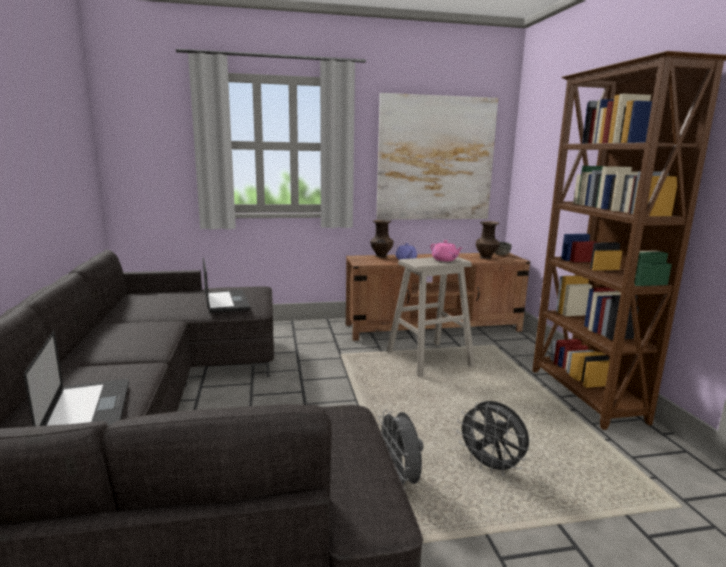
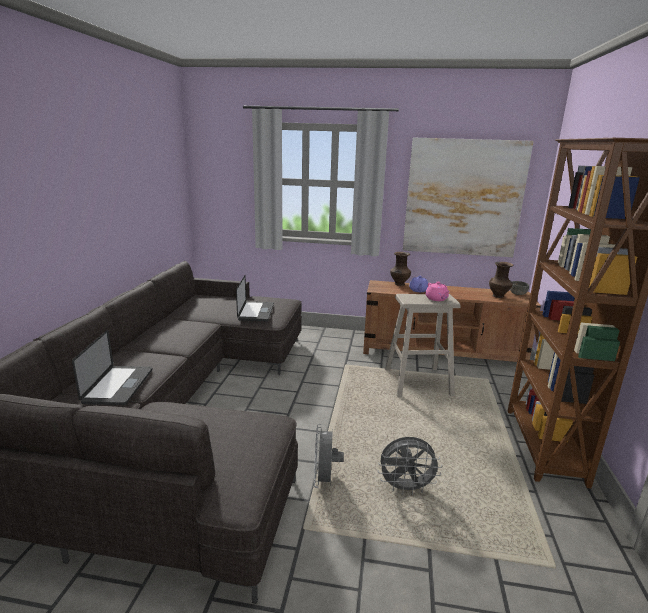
camera: 20 degrees right, 5 degrees up
grey fan [456,401,529,476] -> grey fan turned 60 degrees counterclockwise [378,437,442,495]

